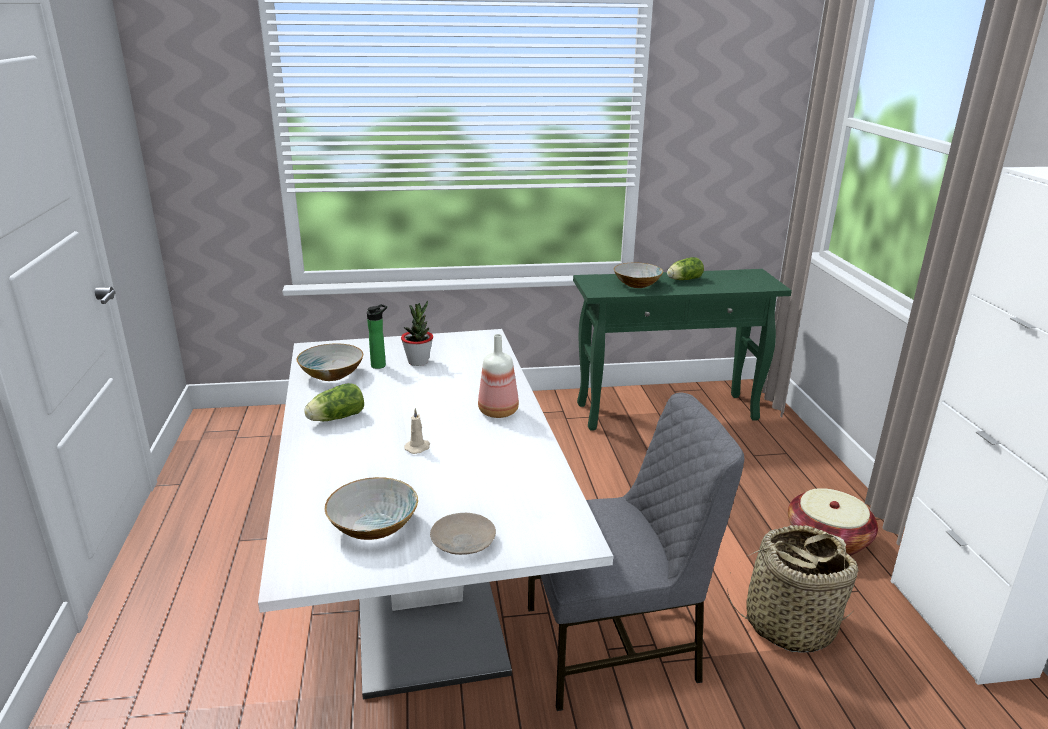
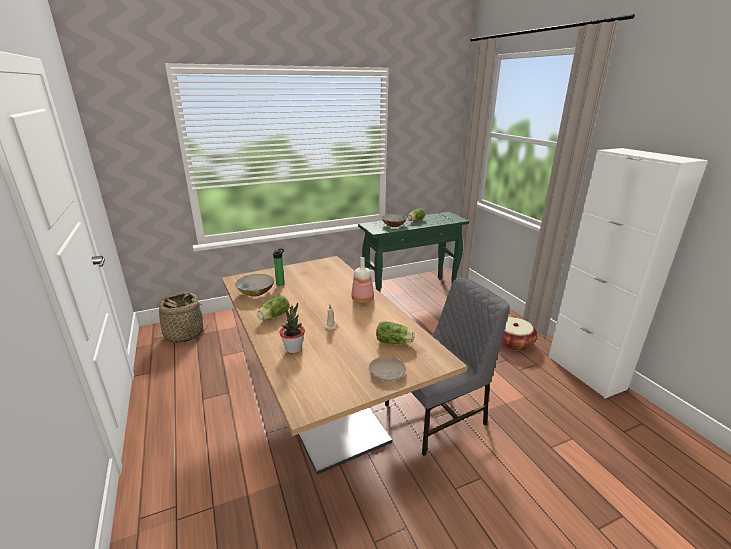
camera: 15 degrees left, 0 degrees up
white dining table [258,329,613,699] -> brown dining table [222,256,467,475]
bowl [324,477,418,540] -> none
potted plant [401,301,433,366] -> potted plant moved to [279,302,305,353]
basket [727,525,859,653] -> basket moved to [151,292,208,343]
none -> lettuce [376,321,415,344]

